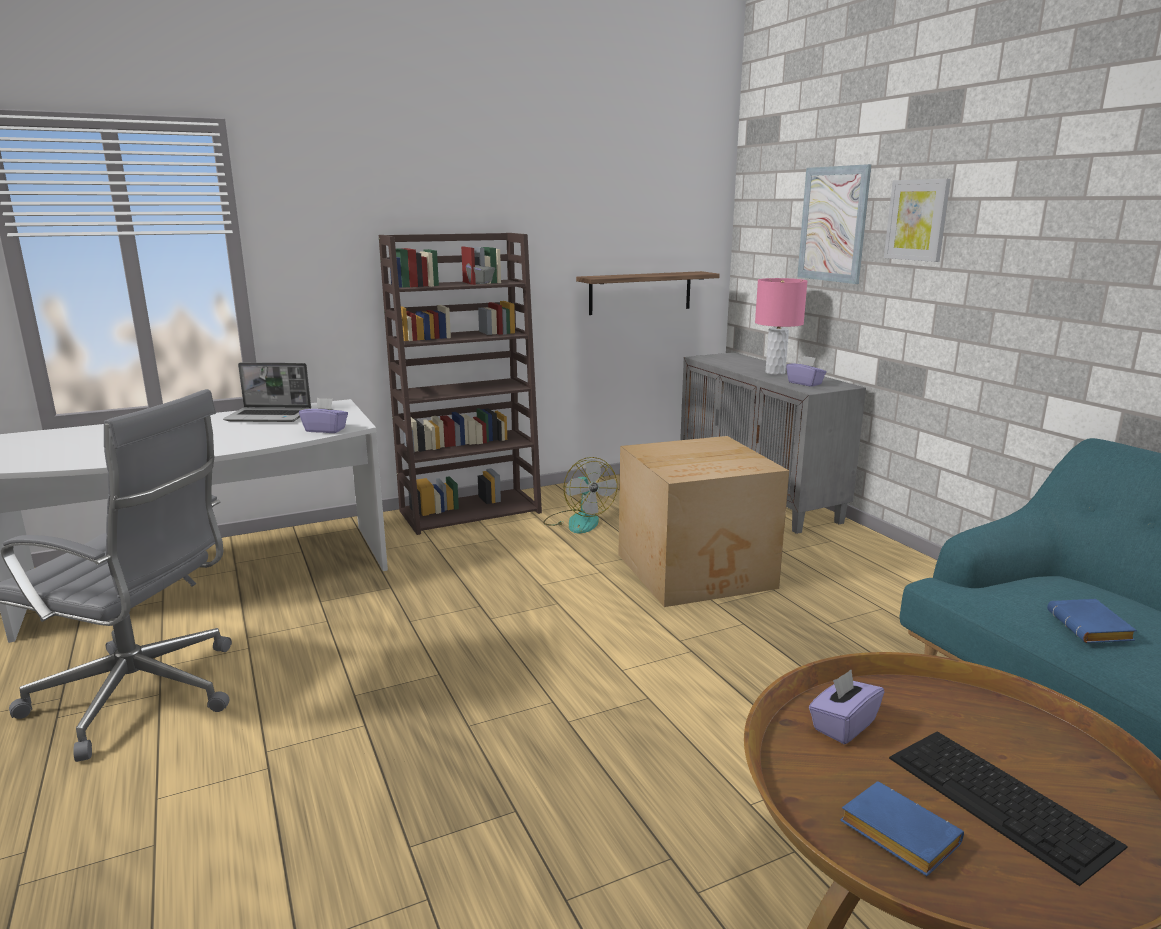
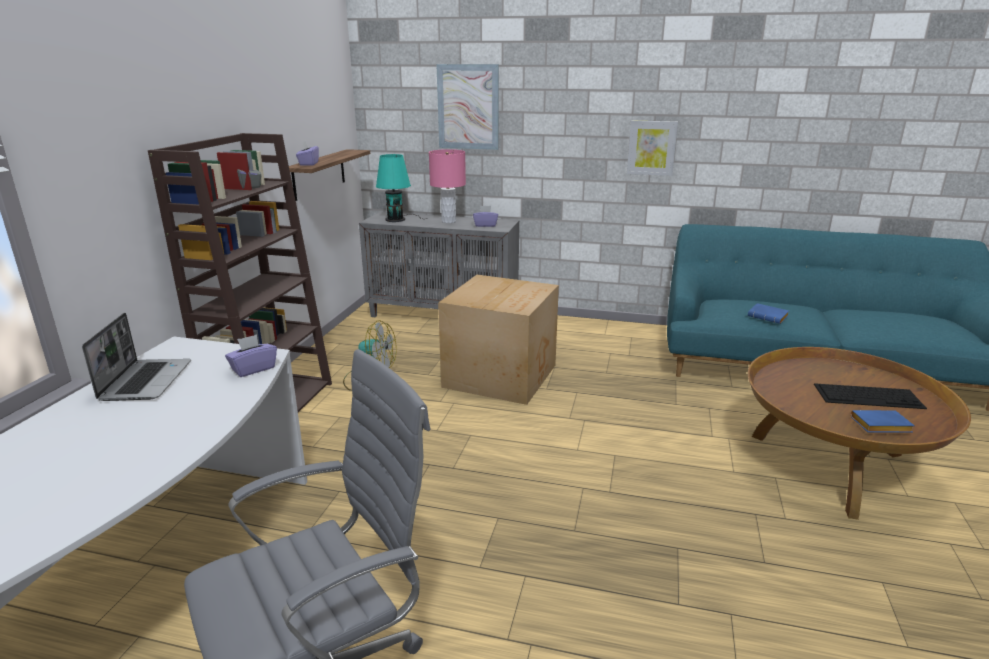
camera: 50 degrees left, 5 degrees up
laptop [223,363,311,422] -> laptop turned 45 degrees counterclockwise [82,313,191,401]
purple tissue box [809,670,884,744] -> purple tissue box moved to [296,141,319,166]
picture [884,179,951,262] -> picture moved to [627,120,678,176]
none -> turquoise table lamp [376,154,428,222]

